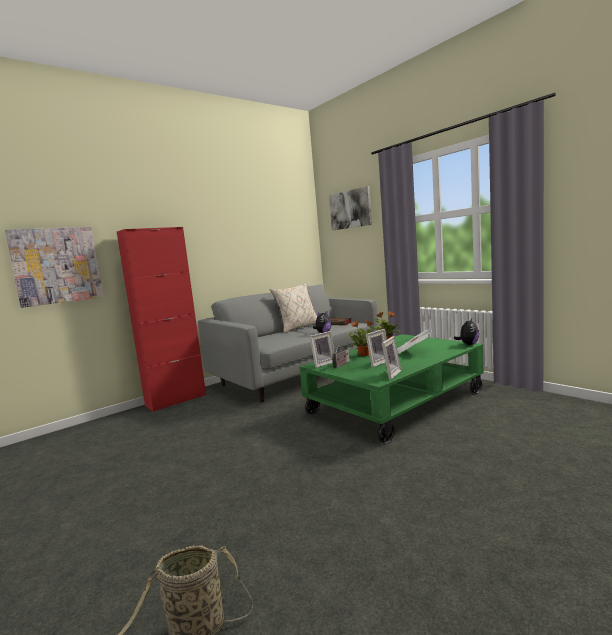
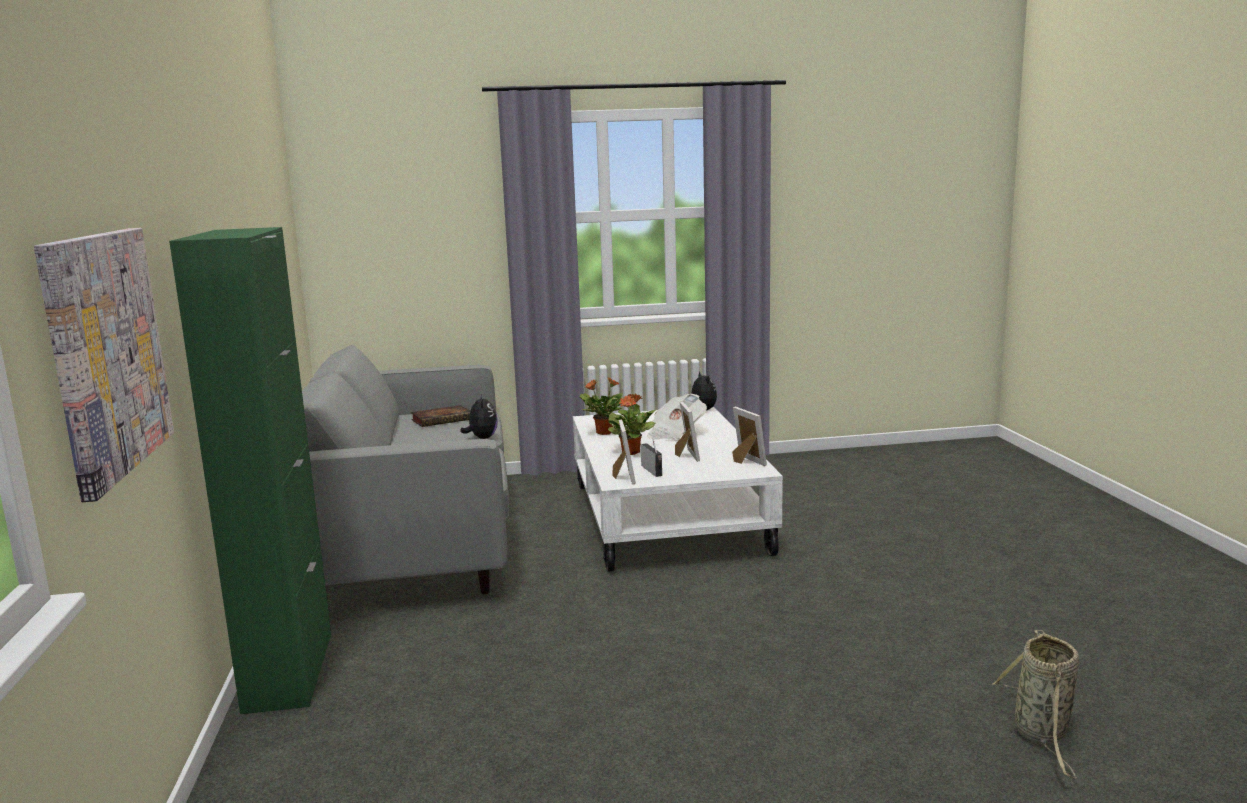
camera: 60 degrees left, 5 degrees up
red cabinet [117,227,206,412] -> green cabinet [169,227,331,714]
beige pillow [270,282,317,333] -> none
green coffee table [299,334,484,444] -> white coffee table [573,406,783,572]
picture [329,186,372,230] -> none

